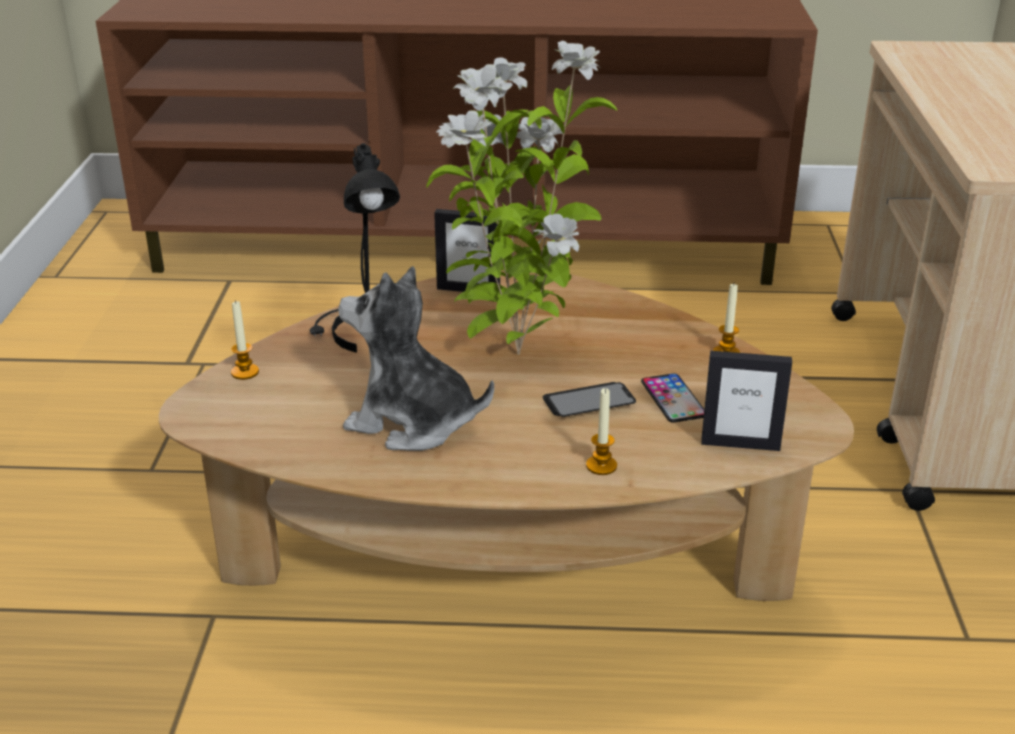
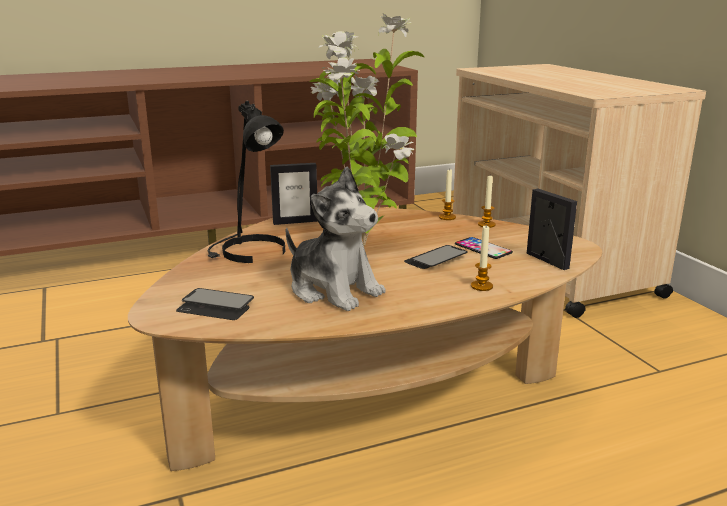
camera: 25 degrees left, 10 degrees down
candle [231,300,259,380] -> candle moved to [439,168,456,220]
plush toy [338,266,494,451] -> plush toy turned 135 degrees counterclockwise [286,166,386,311]
picture frame [701,351,792,451] -> picture frame turned 105 degrees counterclockwise [527,189,577,270]
none -> phone [176,288,254,320]

